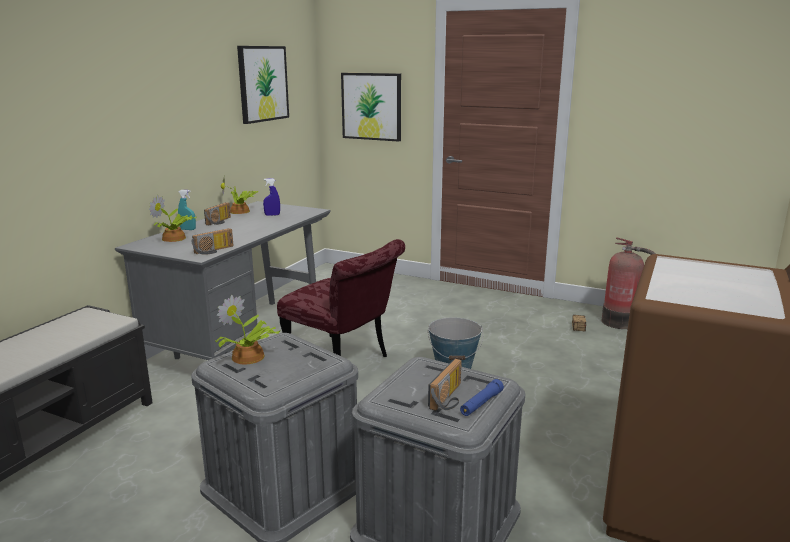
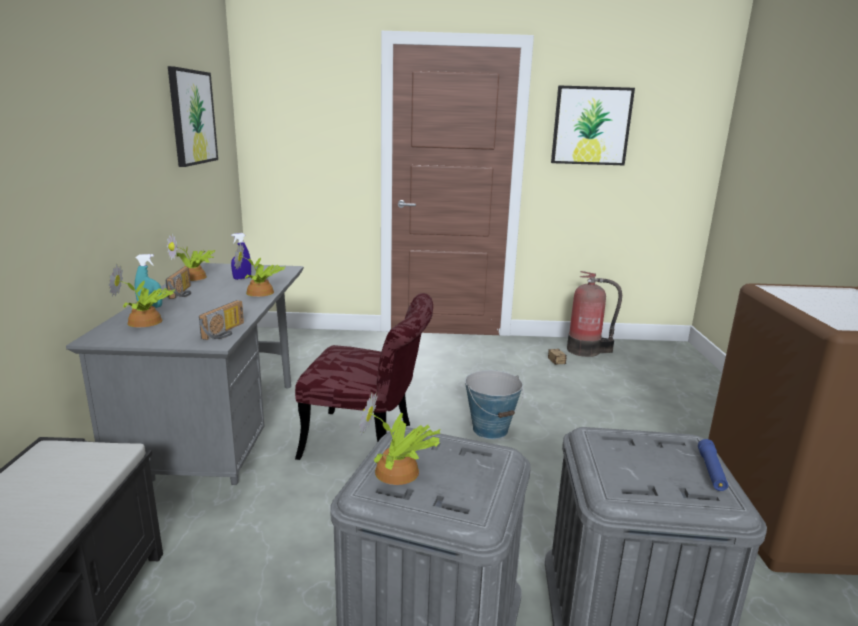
camera: 25 degrees left, 0 degrees up
picture [341,73,401,142] -> picture moved to [551,86,635,165]
radio [428,359,462,411] -> none
none -> potted plant [234,242,286,297]

